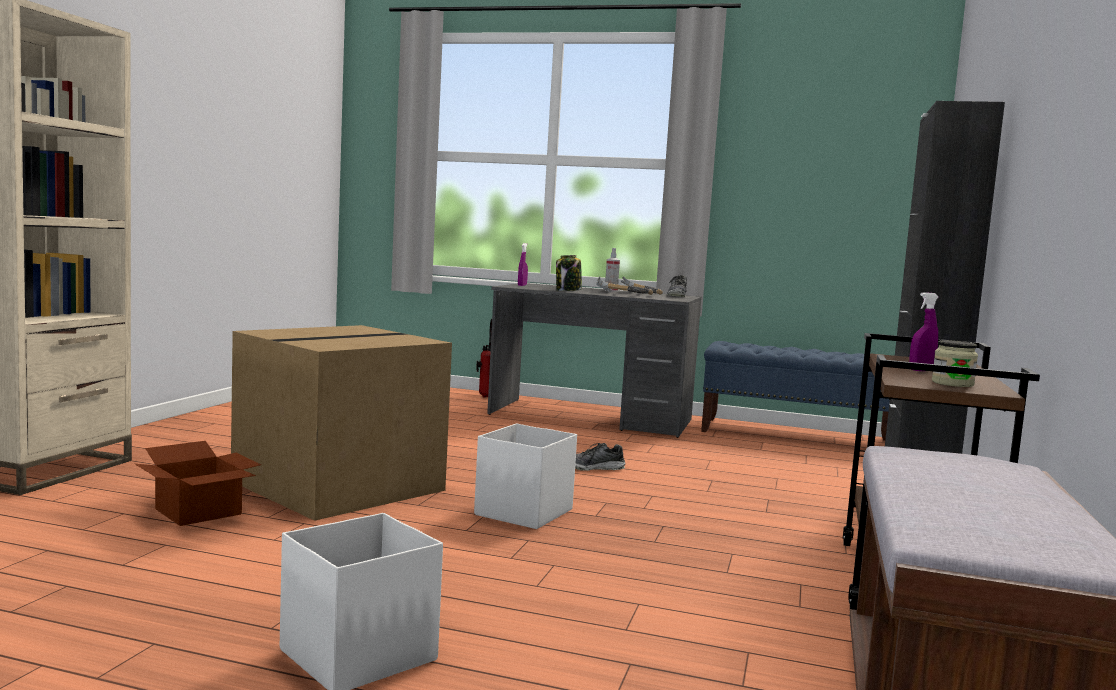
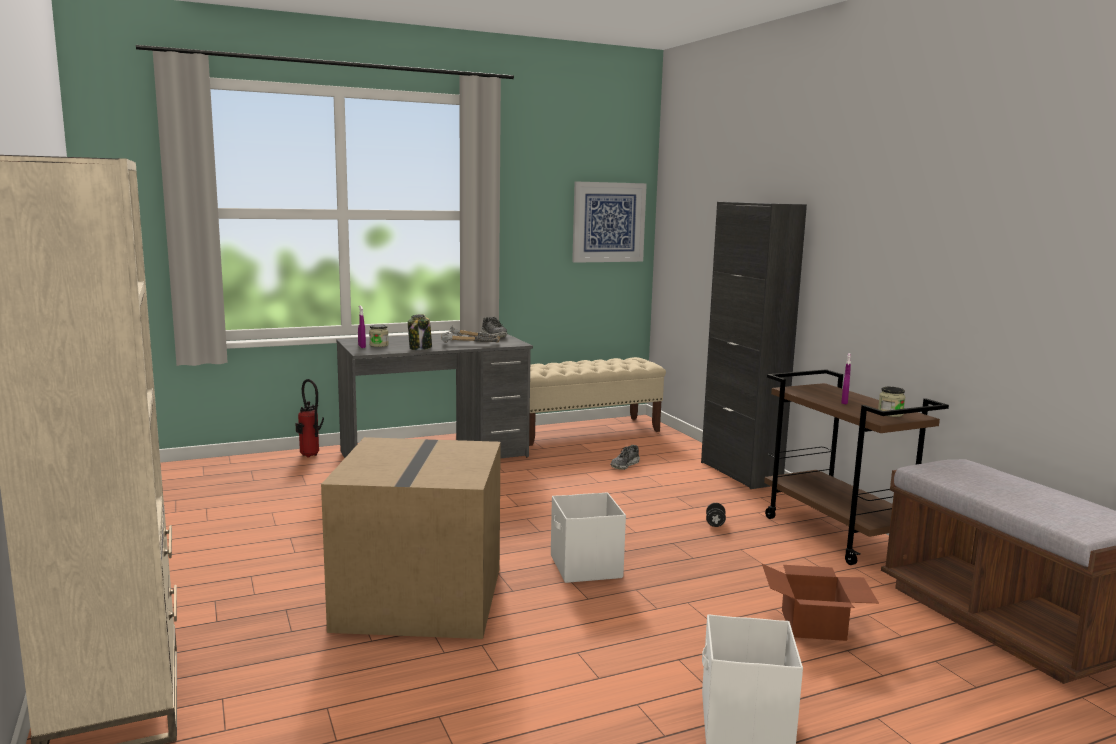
camera: 40 degrees left, 5 degrees up
cardboard box [135,441,261,526] -> cardboard box moved to [762,564,879,641]
shoe [575,443,626,471] -> shoe moved to [610,445,640,470]
spray bottle [605,248,620,292] -> none
blue bench [701,341,890,441] -> beige bench [529,357,666,446]
none -> jar [369,325,389,347]
none -> picture [572,181,647,263]
none -> black dumbbell [706,503,726,527]

